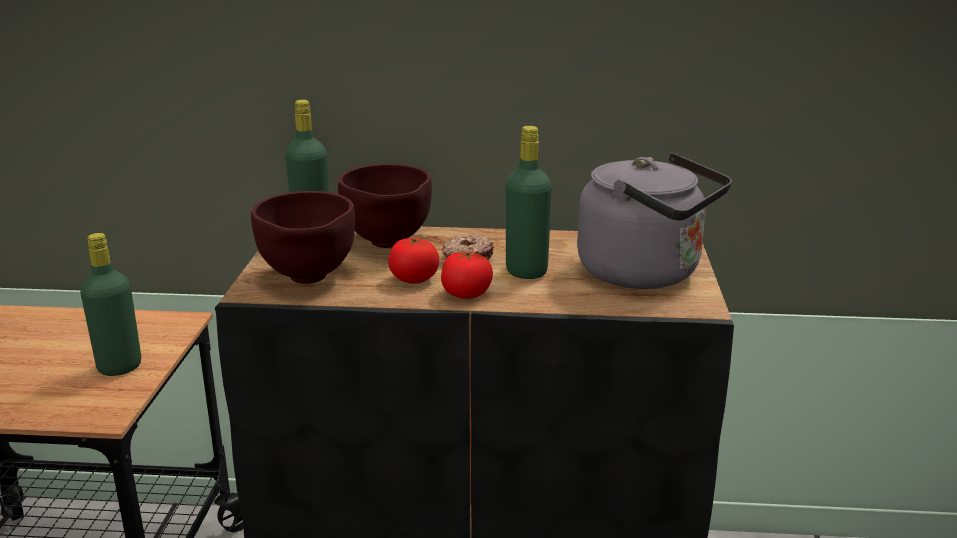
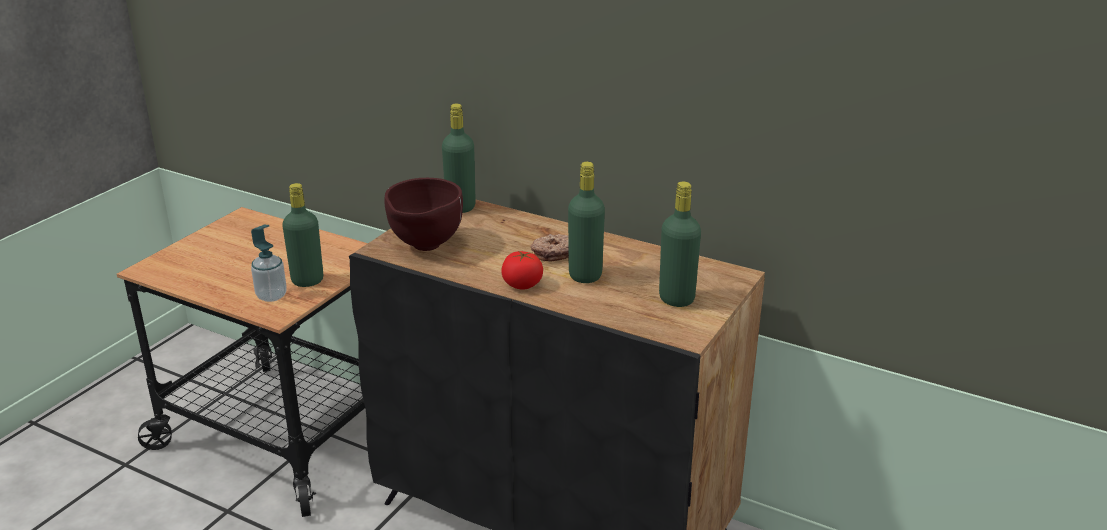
camera: 25 degrees right, 5 degrees up
brown bowl [338,164,432,248] -> none
tomato [388,238,439,284] -> none
grey kettle [577,152,732,289] -> green bottle [659,181,701,307]
none -> soap dispenser [251,225,287,302]

